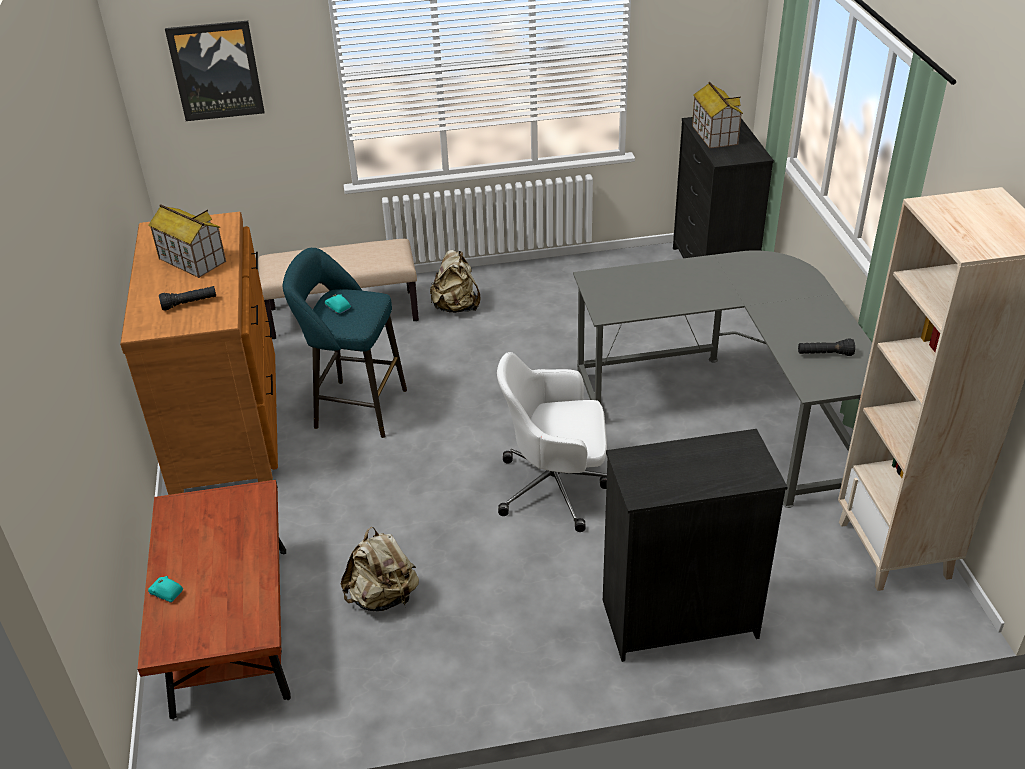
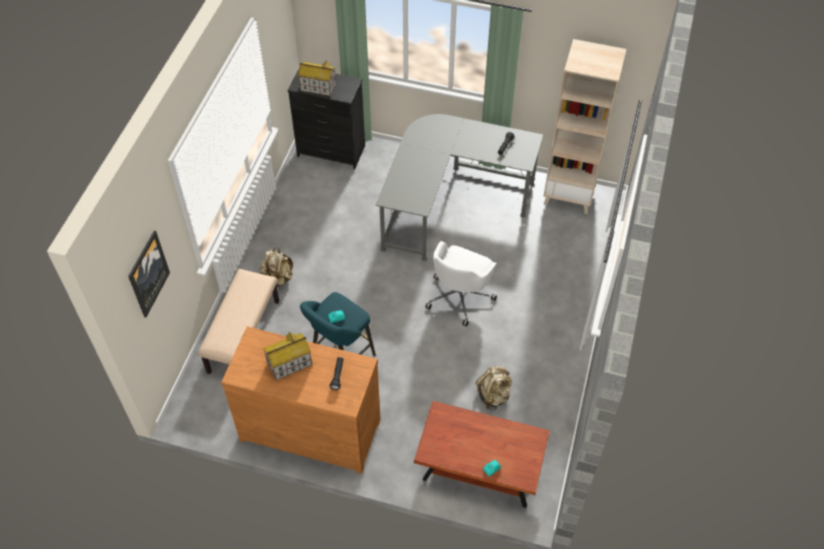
camera: 65 degrees left, 15 degrees up
black dresser [603,429,788,662] -> none

